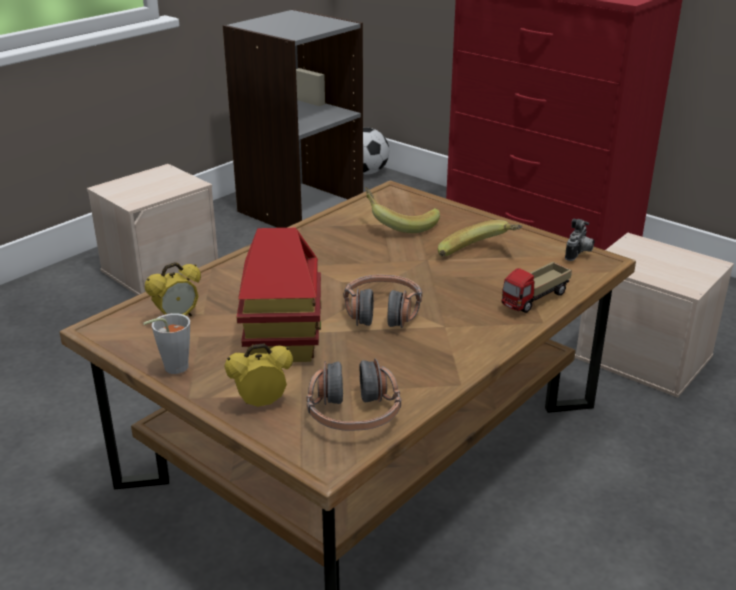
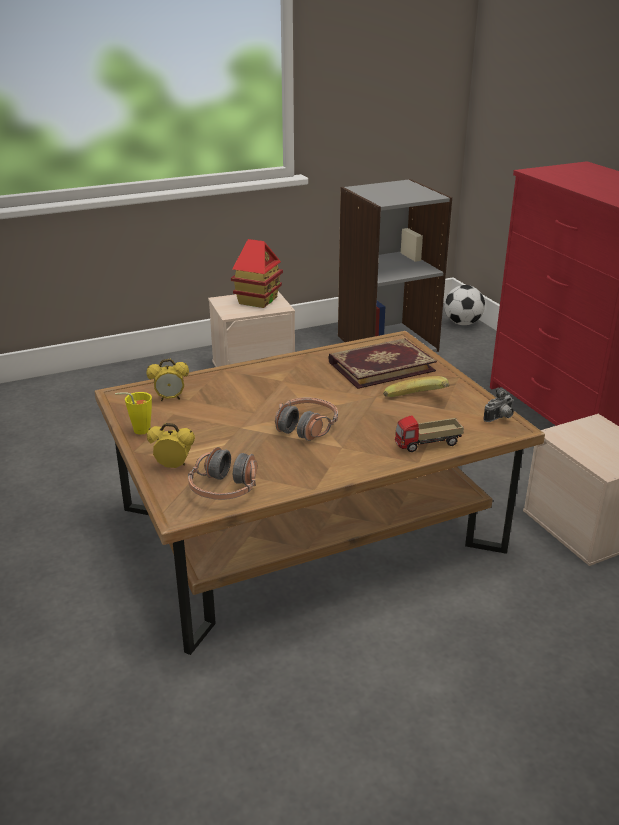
camera: 25 degrees right, 0 degrees up
grey cup [143,313,190,374] -> yellow cup [115,392,152,435]
toy house [237,228,321,362] -> toy house moved to [231,239,283,308]
banana [365,187,440,233] -> book [328,338,437,389]

